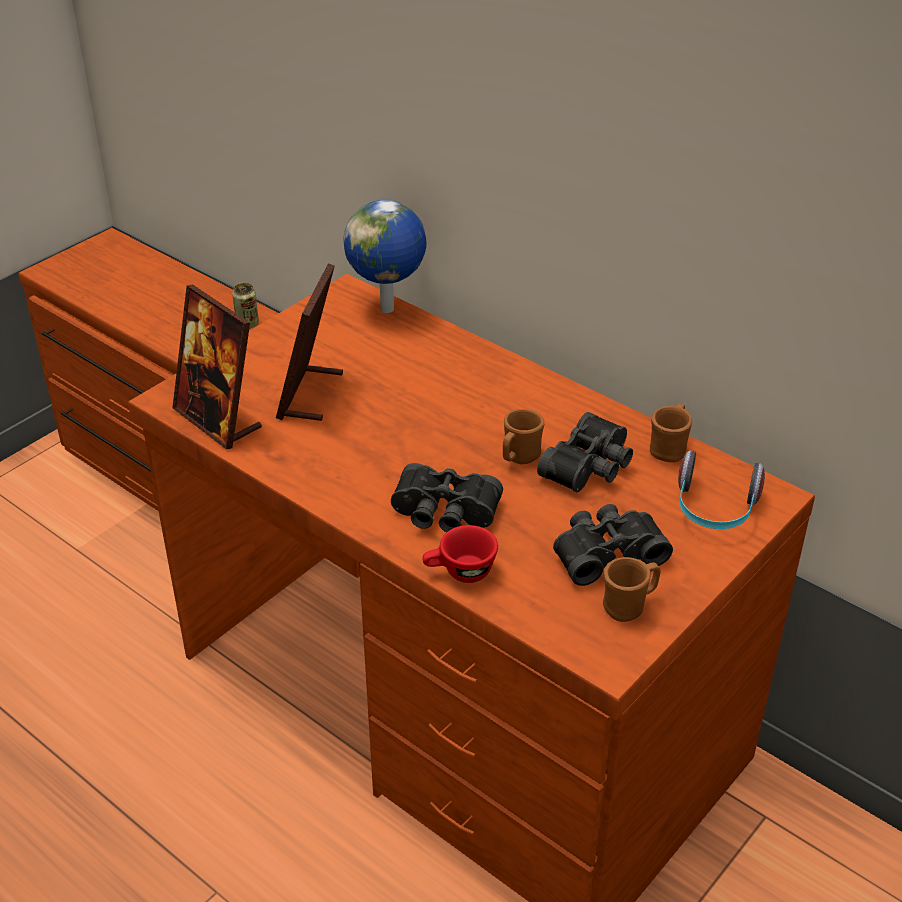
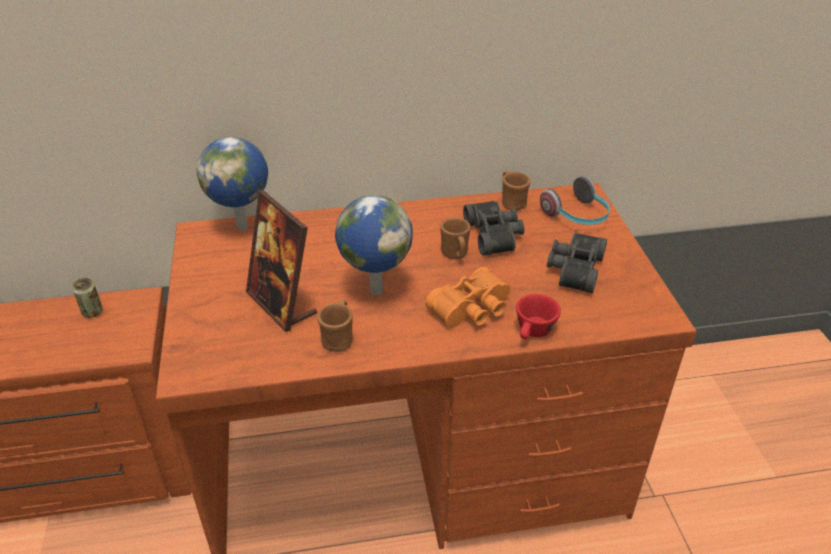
camera: 50 degrees left, 0 degrees up
picture frame [173,285,262,450] -> none
black binoculars [391,463,503,532] -> orange binoculars [425,267,510,328]
brown mug [603,557,661,622] -> brown mug moved to [317,300,353,352]
none -> globe [335,195,413,295]

